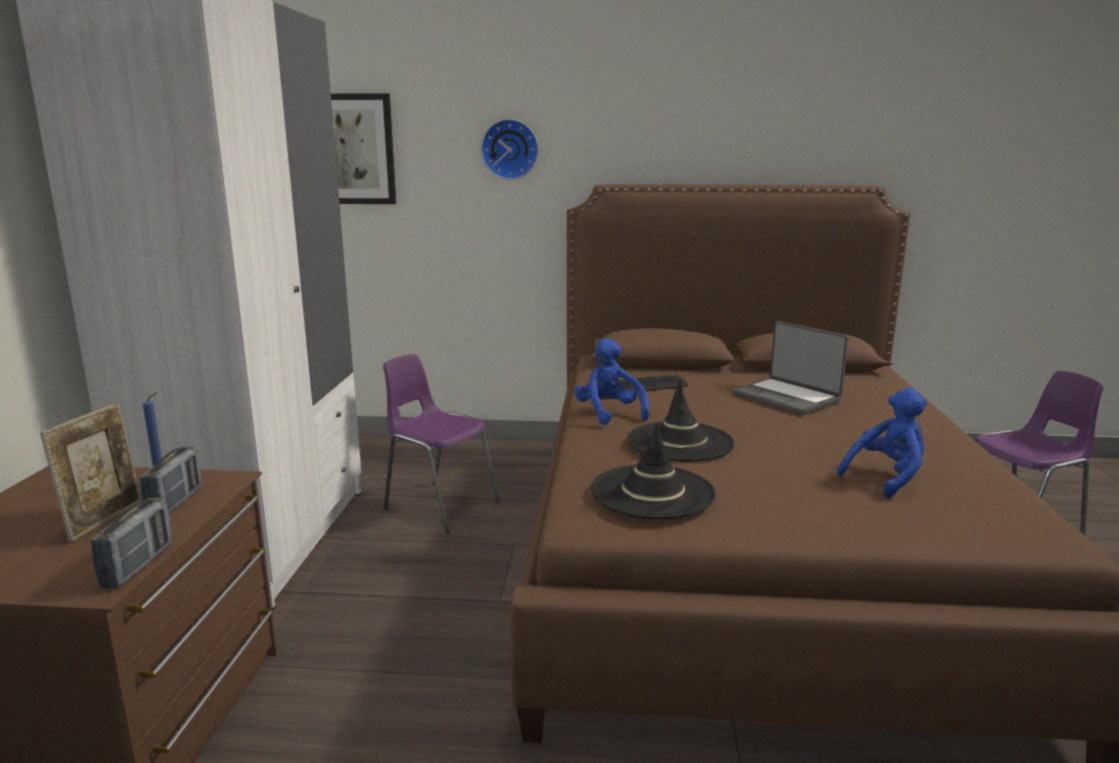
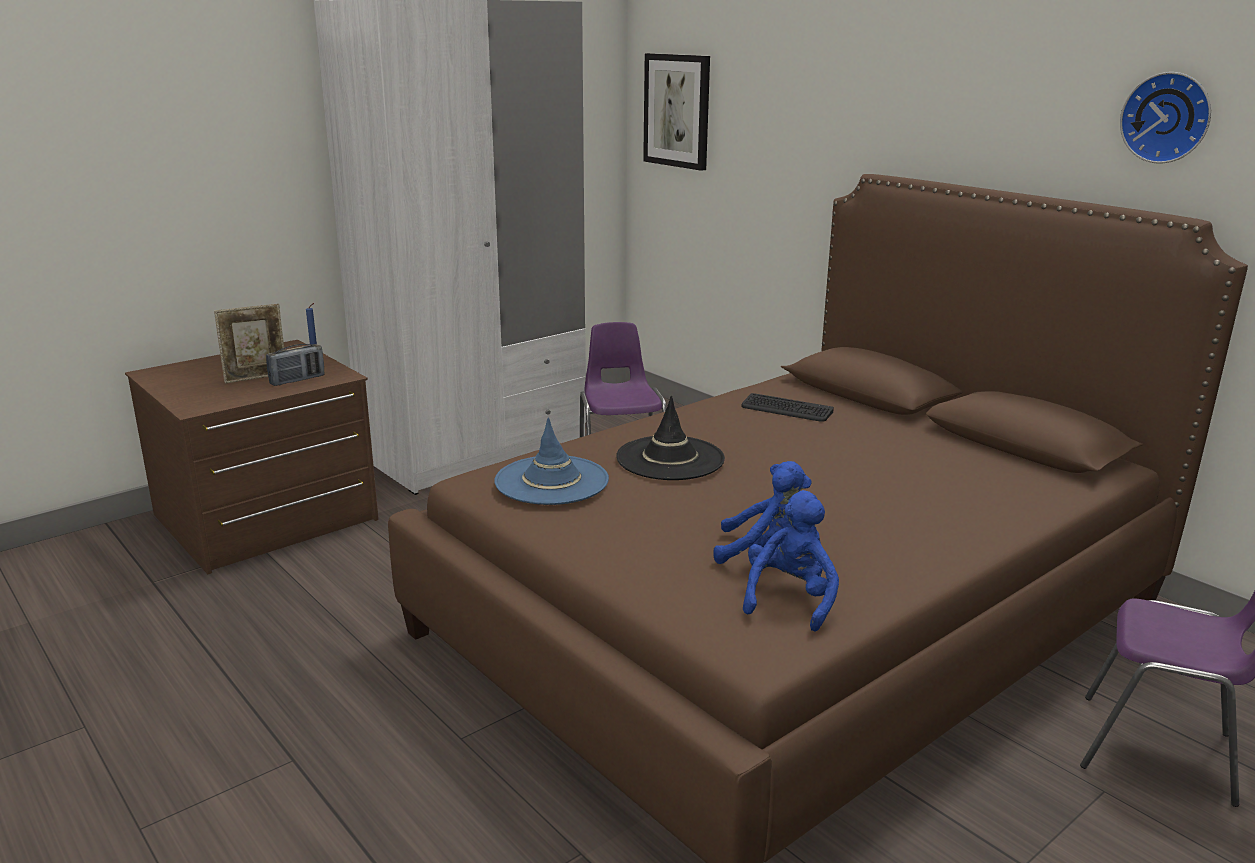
camera: 45 degrees right, 5 degrees up
radio [91,498,172,588] -> none
wall clock [481,119,539,180] -> wall clock moved to [1120,72,1211,163]
blue plush toy [574,338,649,425] -> blue plush toy moved to [743,490,839,632]
black hat [591,423,716,519] -> blue hat [494,418,609,505]
laptop [733,321,849,415] -> none

